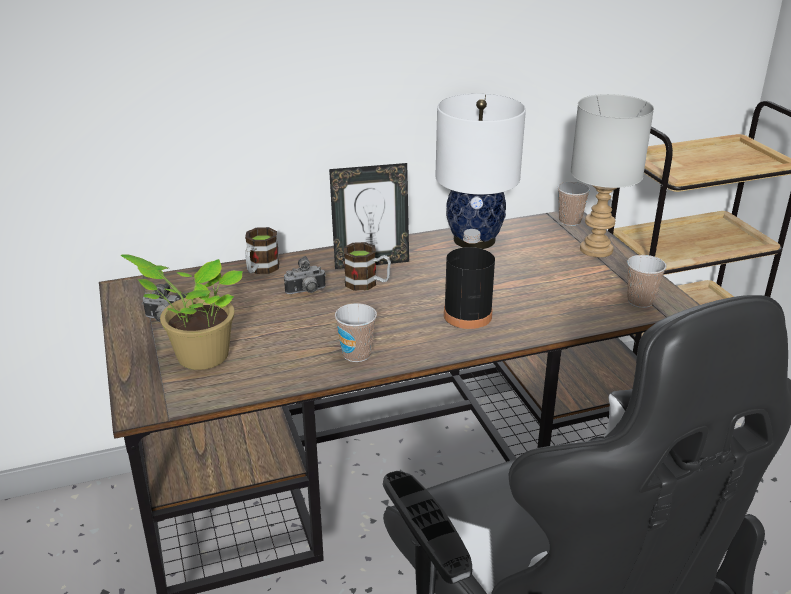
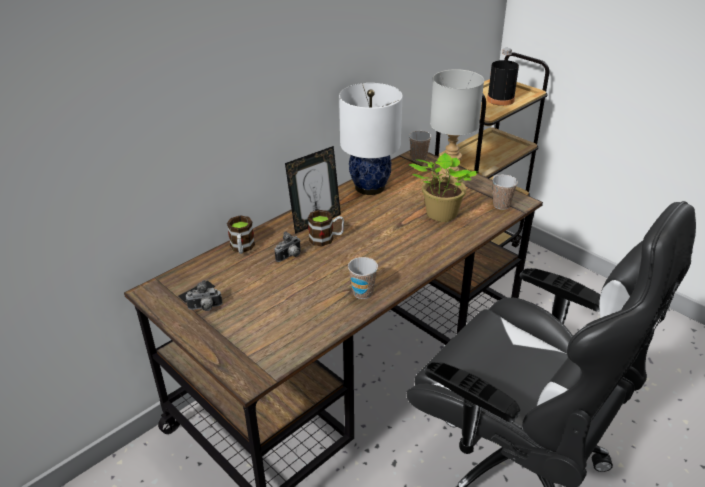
camera: 25 degrees left, 5 degrees up
potted plant [121,254,243,370] -> potted plant moved to [408,153,478,222]
black bottle [444,229,495,329] -> black bottle moved to [487,48,519,106]

